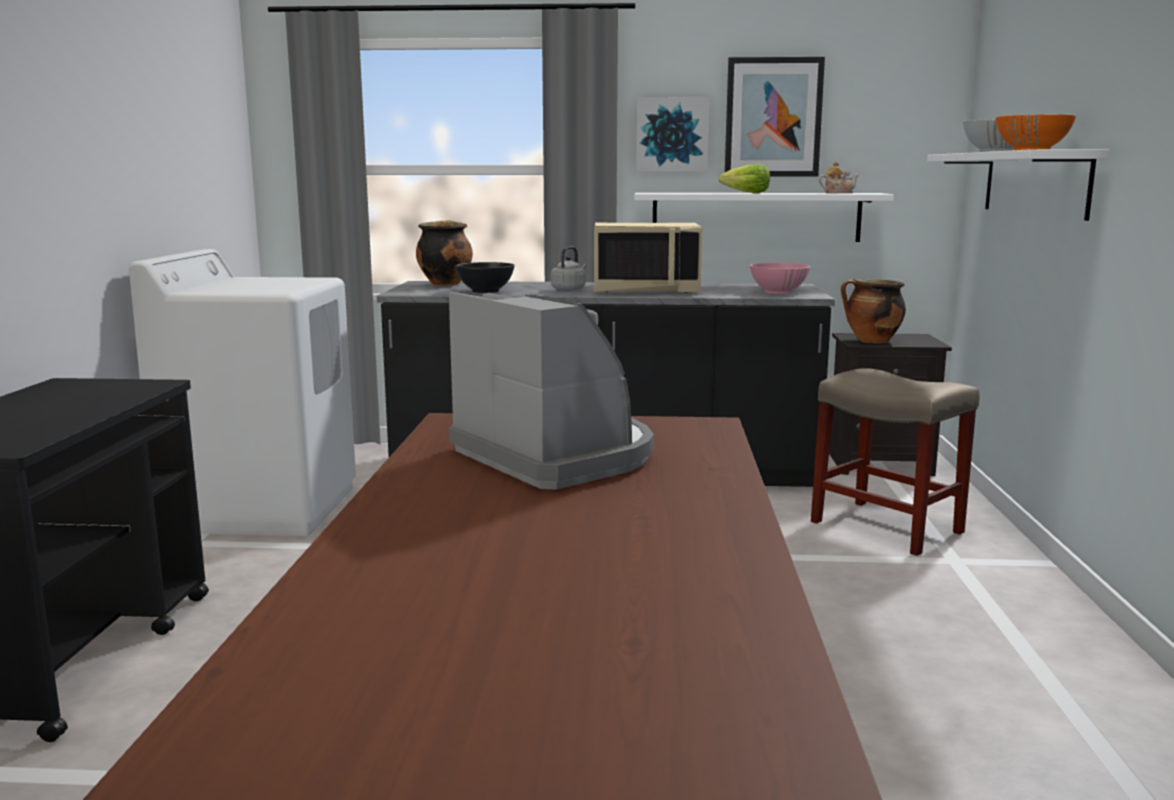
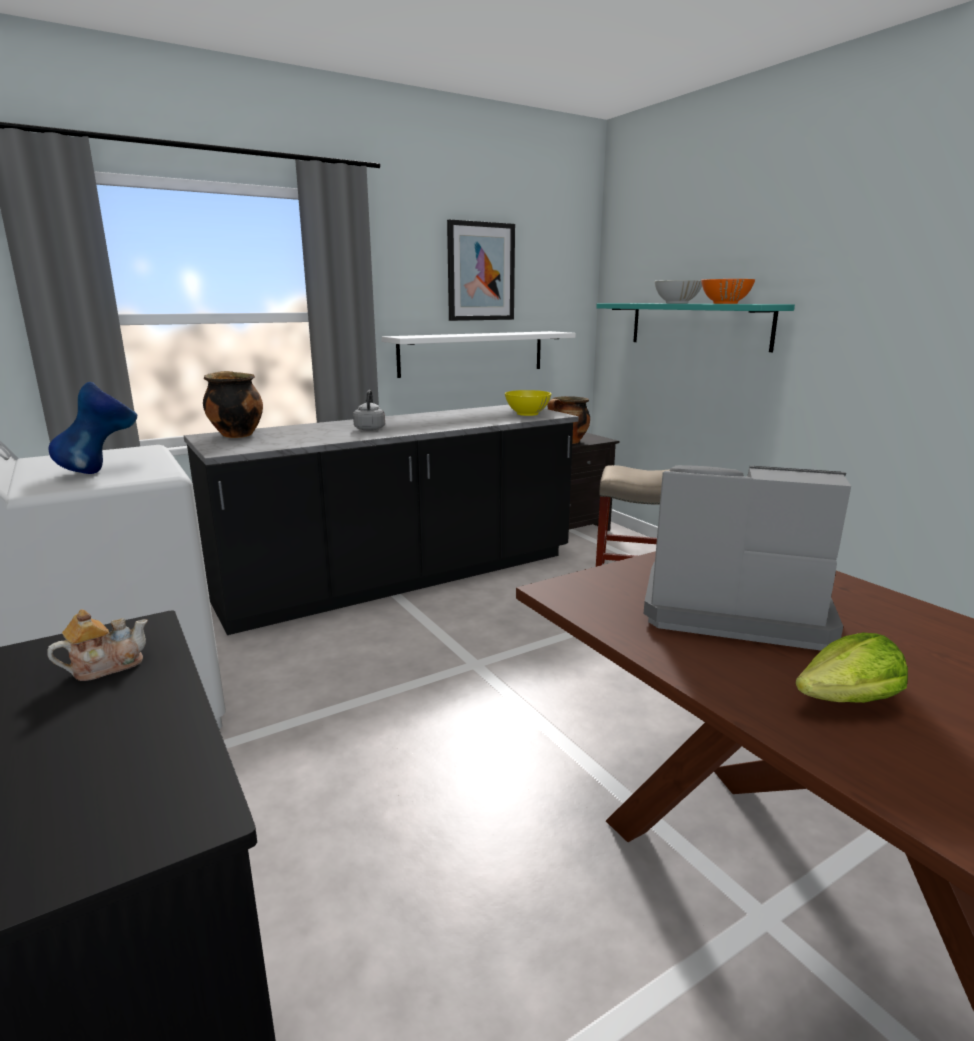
camera: 35 degrees left, 5 degrees up
black bowl [455,262,515,293] -> none
beige microwave [594,223,702,293] -> none
picture [636,97,710,171] -> none
lettuce [718,164,770,193] -> lettuce moved to [795,633,908,703]
pink bowl [750,263,810,294] -> yellow bowl [505,390,551,416]
teapot [819,161,859,193] -> teapot moved to [47,609,148,681]
white shelf [927,149,1109,221] -> turquoise shelf [596,303,795,352]
none -> blue vase [48,382,137,474]

